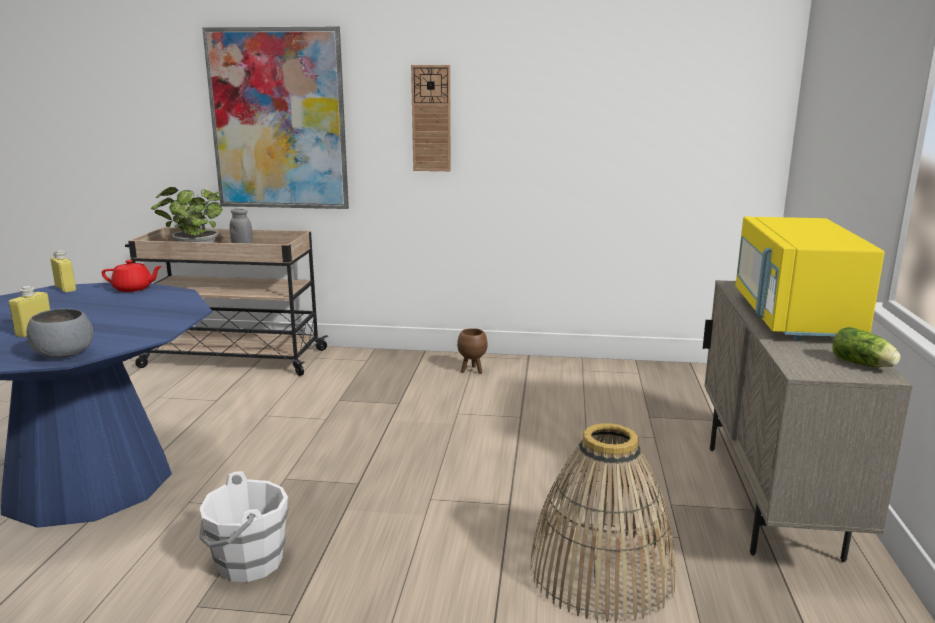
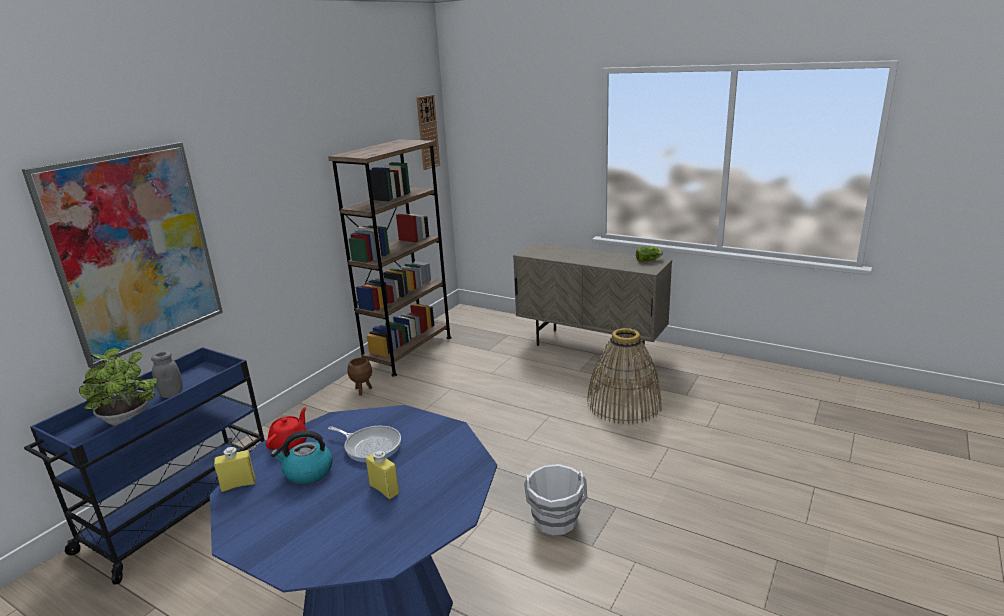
camera: 65 degrees left, 5 degrees up
grey bowl [26,309,93,358] -> none
beige cart [125,227,329,376] -> blue cart [24,347,265,585]
wall clock [411,65,451,171] -> wall clock moved to [416,95,440,170]
yellow microwave [735,217,885,341] -> none
none -> kettle [271,430,333,484]
none -> brown bookcase [328,139,451,376]
none -> frying pan [328,426,401,462]

